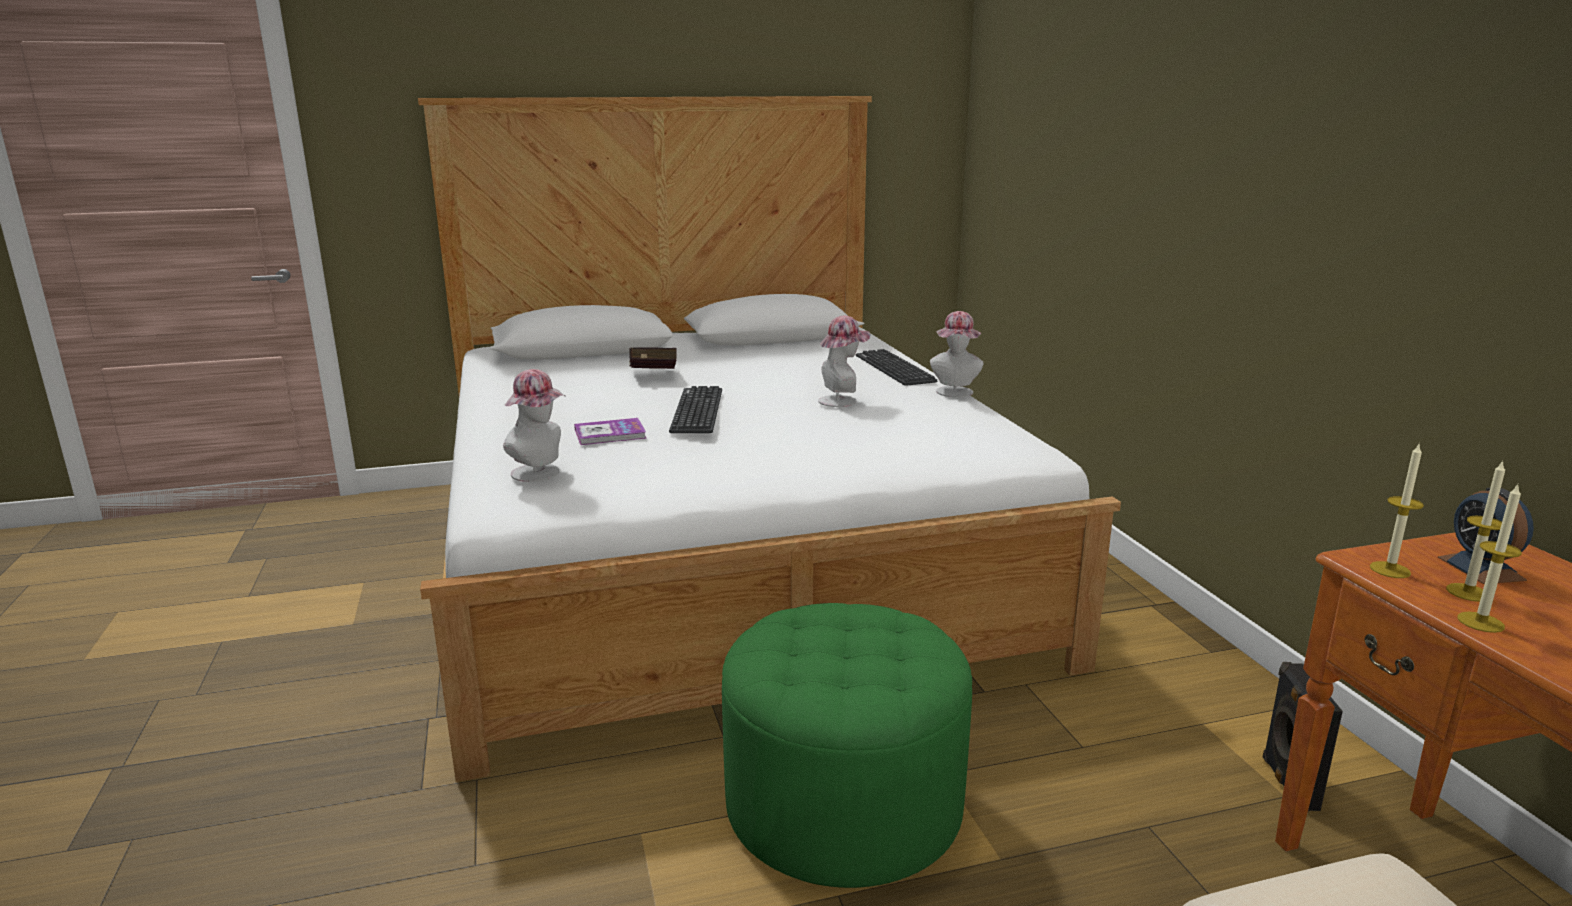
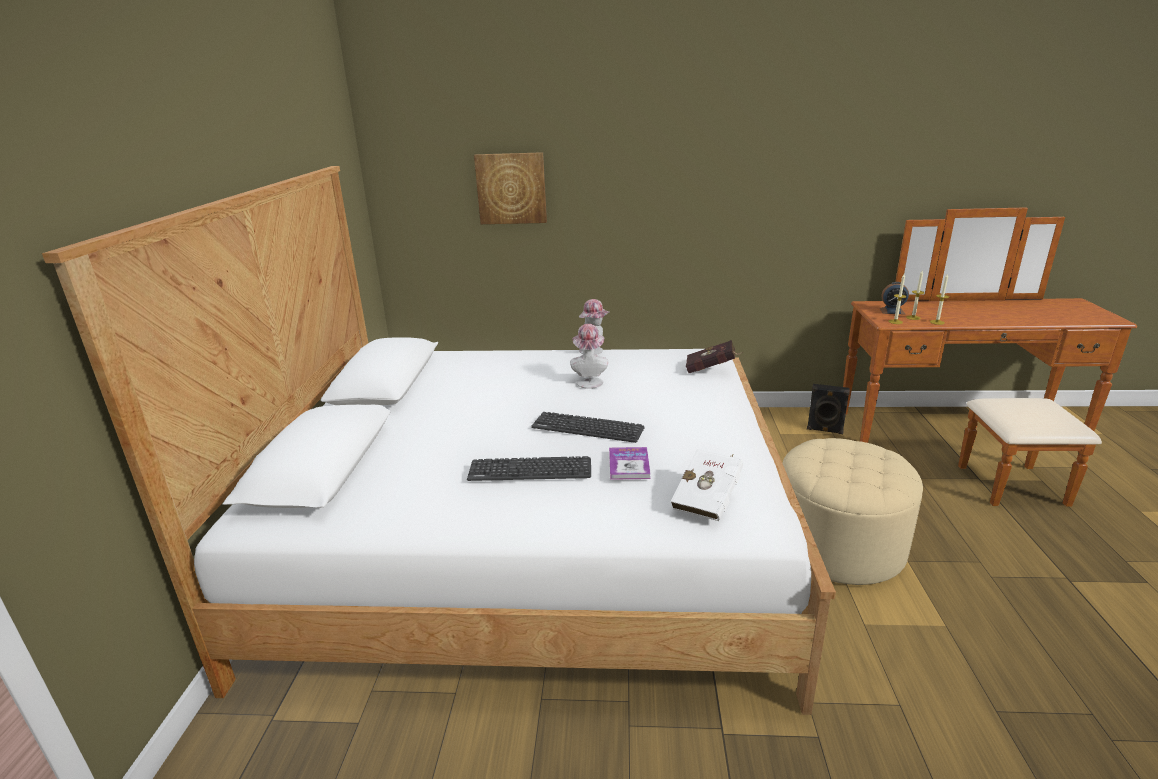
camera: 70 degrees left, 5 degrees up
hat [503,369,566,482] -> white book [671,449,744,521]
red book [629,347,677,369] -> red book moved to [686,340,744,373]
green ottoman [722,603,972,888] -> beige ottoman [782,438,923,585]
keyboard [856,349,937,385] -> keyboard moved to [467,456,591,481]
none -> picture [474,152,547,224]

